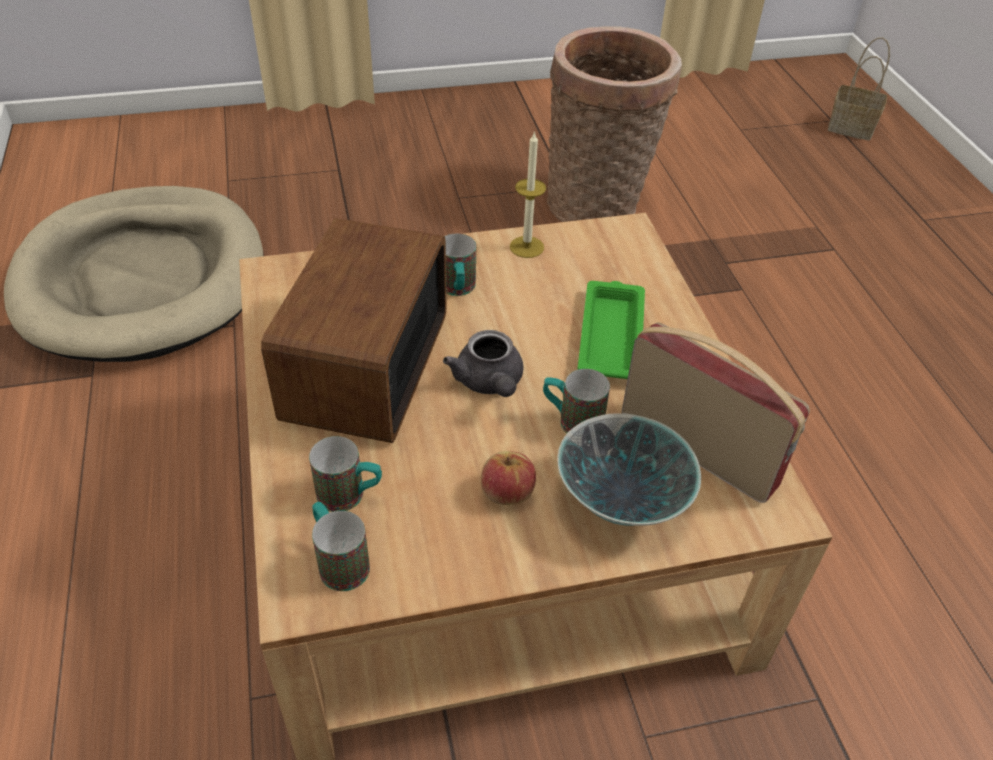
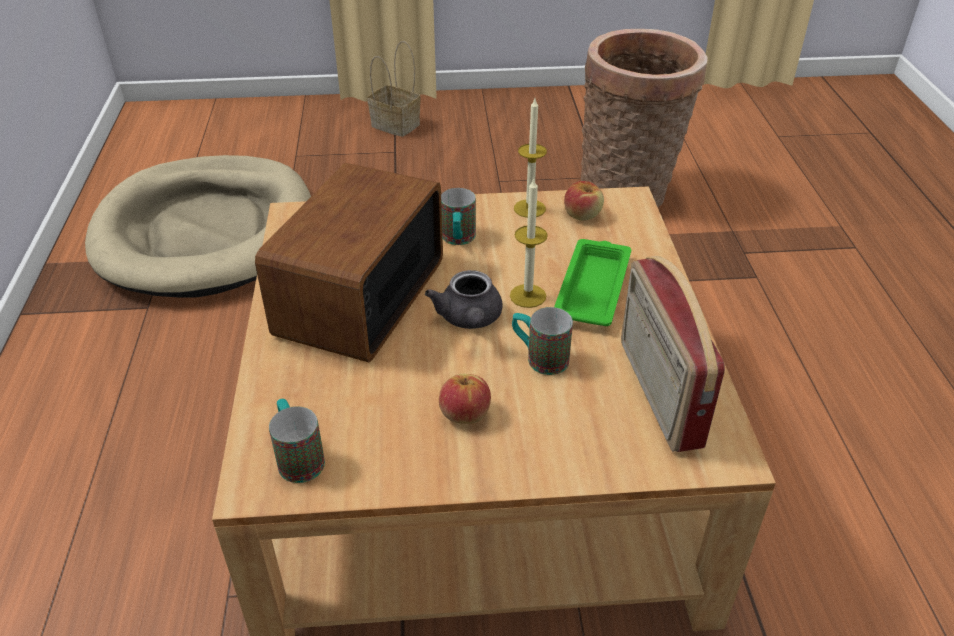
camera: 10 degrees right, 5 degrees down
mug [309,436,382,512] -> none
bowl [557,413,701,526] -> none
radio [622,322,810,503] -> radio turned 150 degrees counterclockwise [621,256,725,452]
basket [828,37,890,140] -> basket moved to [367,41,421,137]
none -> candle [510,179,548,308]
none -> apple [564,181,604,221]

